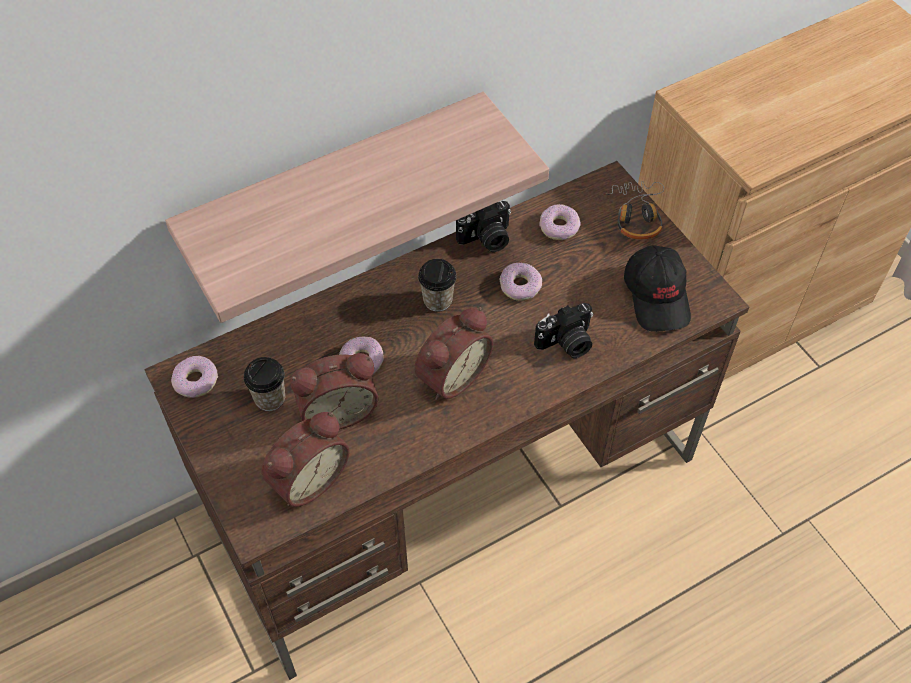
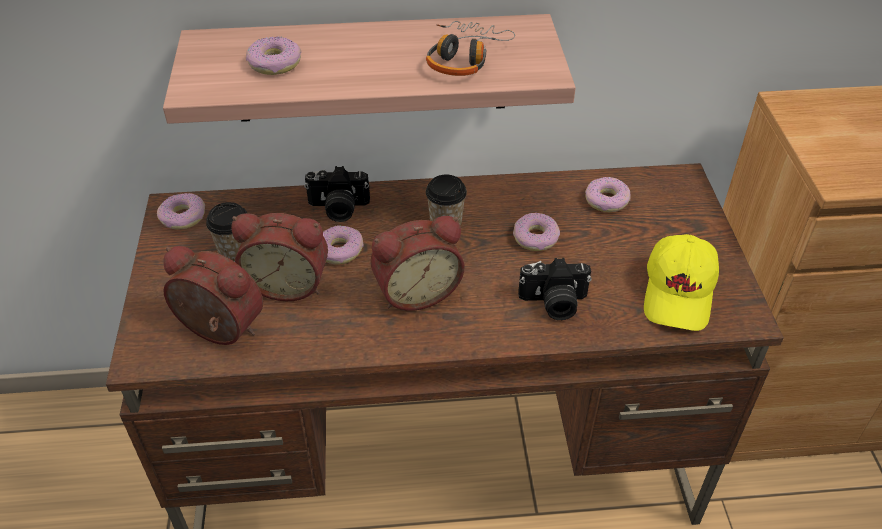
camera: 25 degrees right, 10 degrees down
alarm clock [261,412,350,507] -> alarm clock turned 135 degrees counterclockwise [163,246,263,345]
camera [456,201,511,252] -> camera moved to [304,166,370,222]
headphones [603,181,664,240] -> headphones moved to [426,21,515,76]
black cap [624,245,691,332] -> yellow cap [644,234,719,331]
none -> donut [246,37,301,75]

